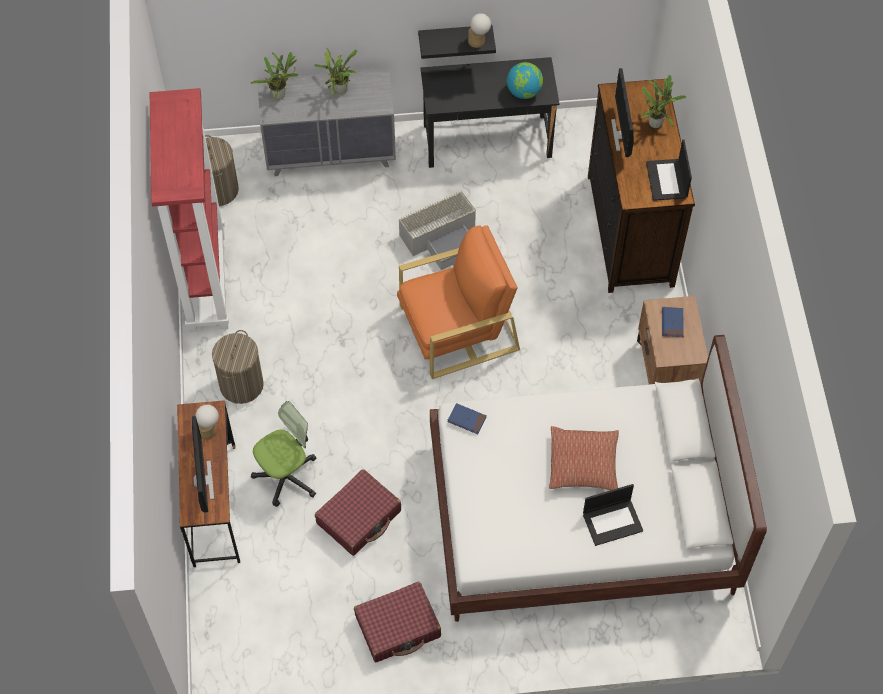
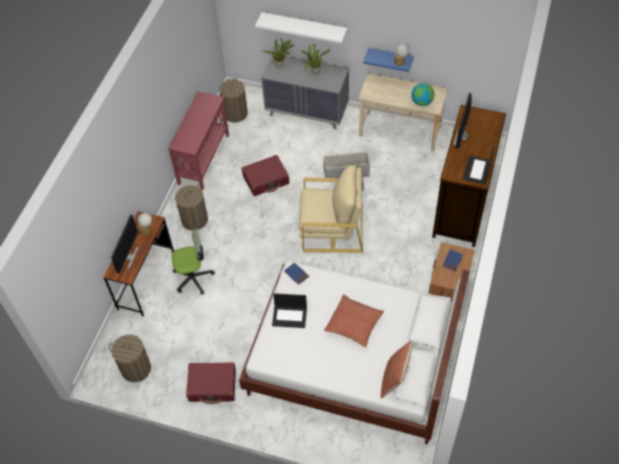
camera: 25 degrees right, 5 degrees down
red bookcase [150,88,229,332] -> red console table [168,92,229,190]
red suitcase [315,469,401,556] -> red suitcase moved to [242,155,289,196]
orange armchair [397,225,520,379] -> beige armchair [299,165,363,253]
black shelf [418,25,496,59] -> blue shelf [363,48,414,72]
black desk [420,57,560,168] -> beige desk [358,73,448,152]
laptop [583,484,643,546] -> laptop moved to [272,293,307,328]
potted plant [641,75,686,128] -> none
none -> laundry basket [109,335,151,382]
none -> white shelf [255,12,348,43]
none -> pillow [381,341,412,398]

